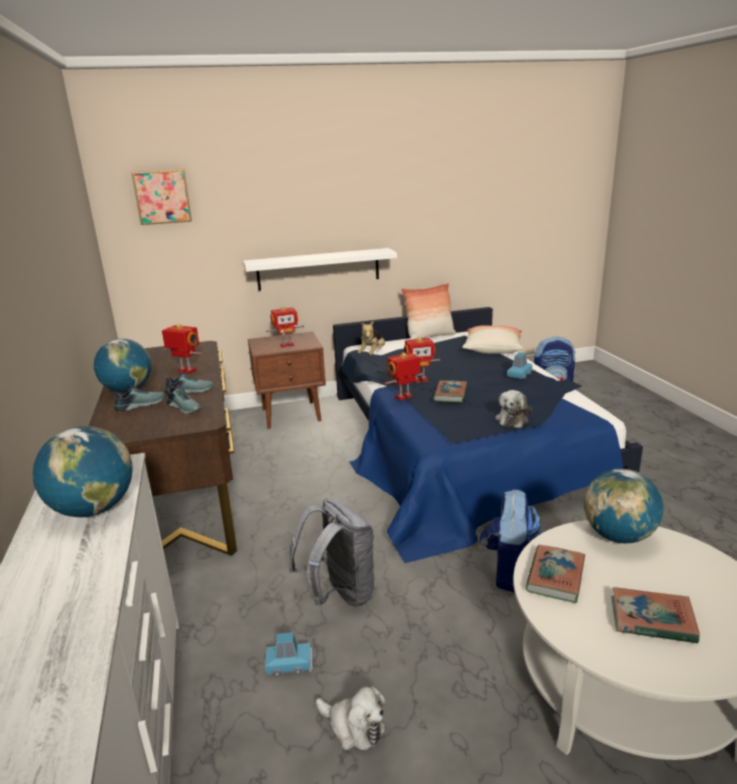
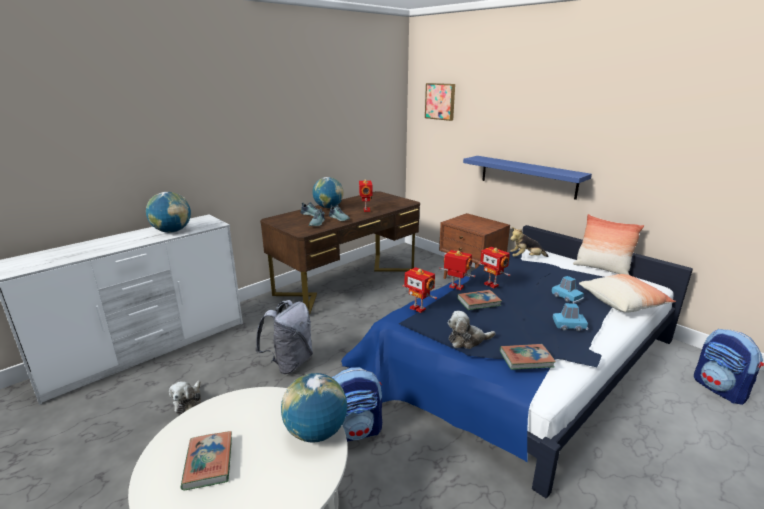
camera: 60 degrees right, 0 degrees up
white shelf [243,248,397,291] -> blue shelf [463,156,592,200]
blue toy car [265,632,312,677] -> blue toy car moved to [552,276,584,304]
toy robot [266,306,304,348] -> toy robot moved to [403,267,437,313]
book [526,545,585,603] -> book moved to [500,344,556,370]

